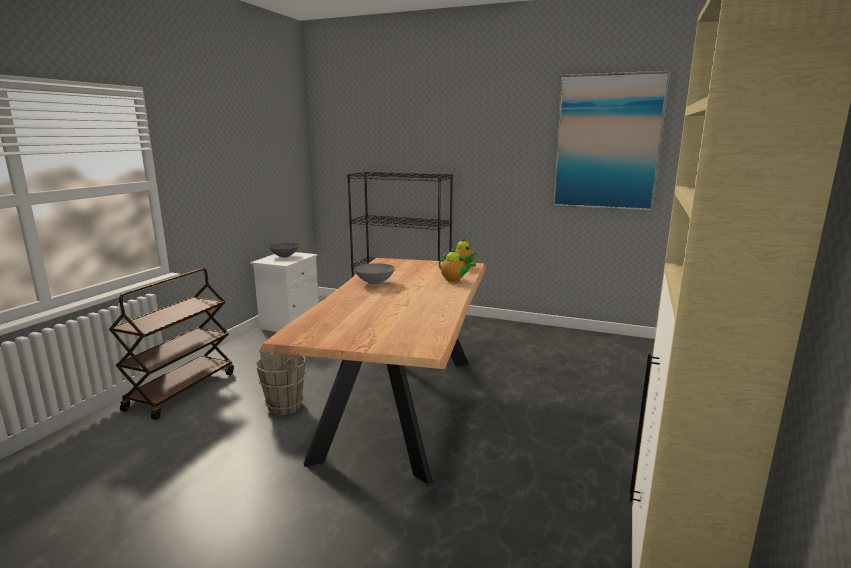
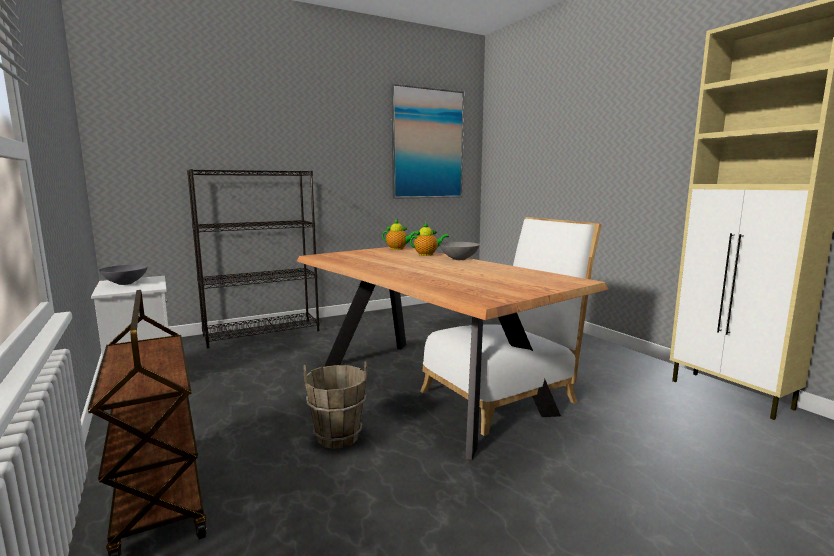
camera: 50 degrees left, 5 degrees down
grey bowl [354,263,395,285] -> grey bowl moved to [439,242,480,260]
none -> white chair [420,217,602,436]

